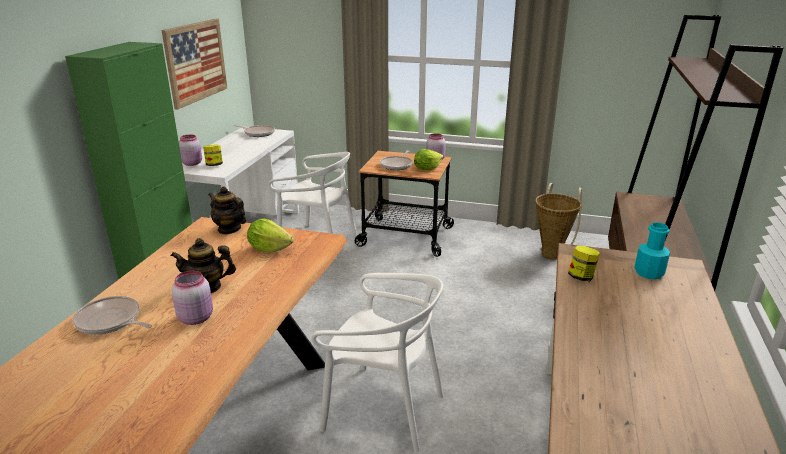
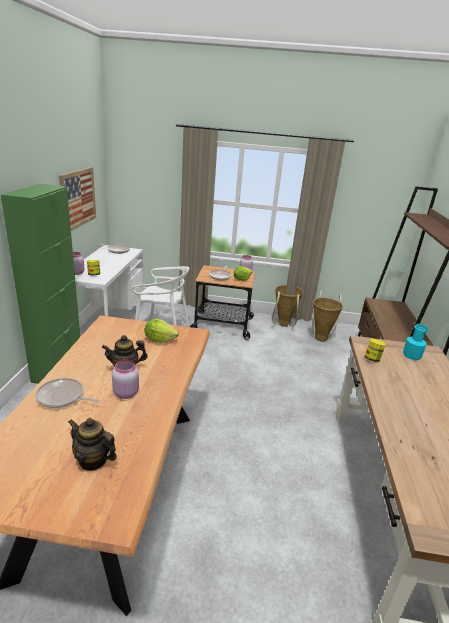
camera: 10 degrees left, 0 degrees up
teapot [208,187,246,234] -> teapot moved to [69,418,117,471]
white chair [311,273,444,452] -> none
none -> basket [272,285,303,327]

